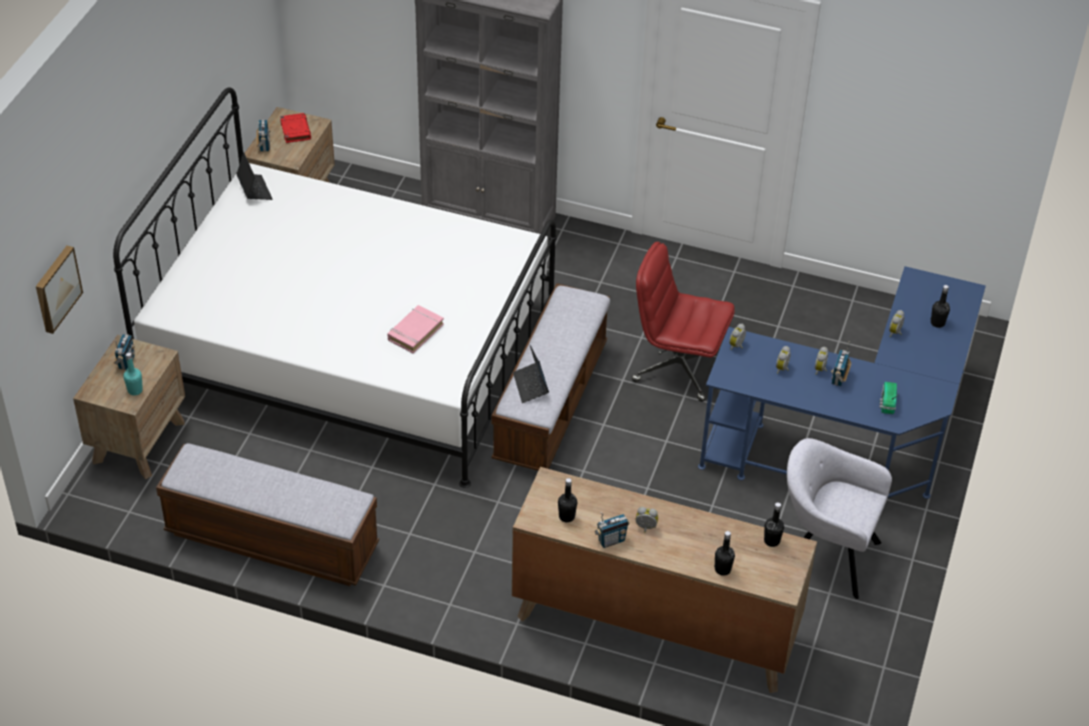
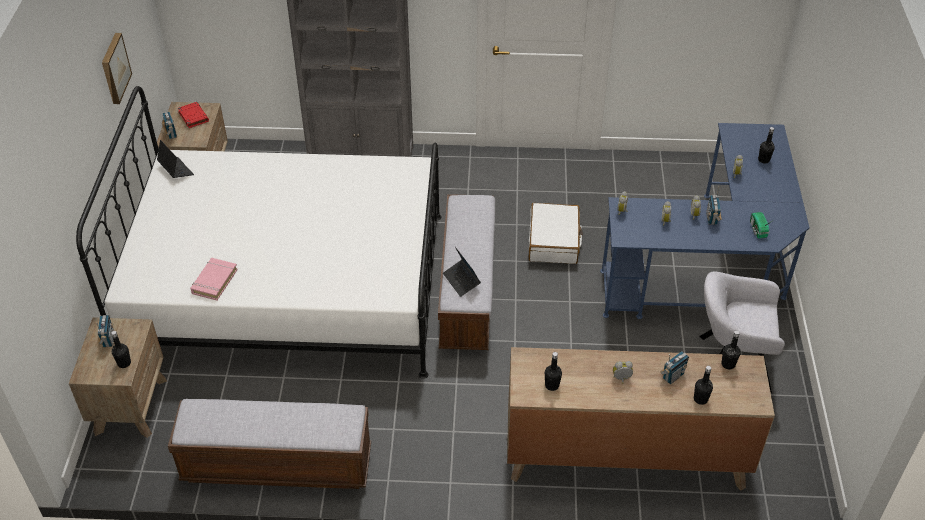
camera: 15 degrees left, 0 degrees up
picture [36,245,83,334] -> picture moved to [102,33,132,104]
turquoise bottle [123,352,143,395] -> black bottle [111,331,131,368]
pink book [388,305,444,353] -> pink book moved to [190,258,238,301]
radio [594,512,630,548] -> radio moved to [660,351,689,384]
red office chair [632,242,735,402] -> white suitcase [529,203,583,264]

